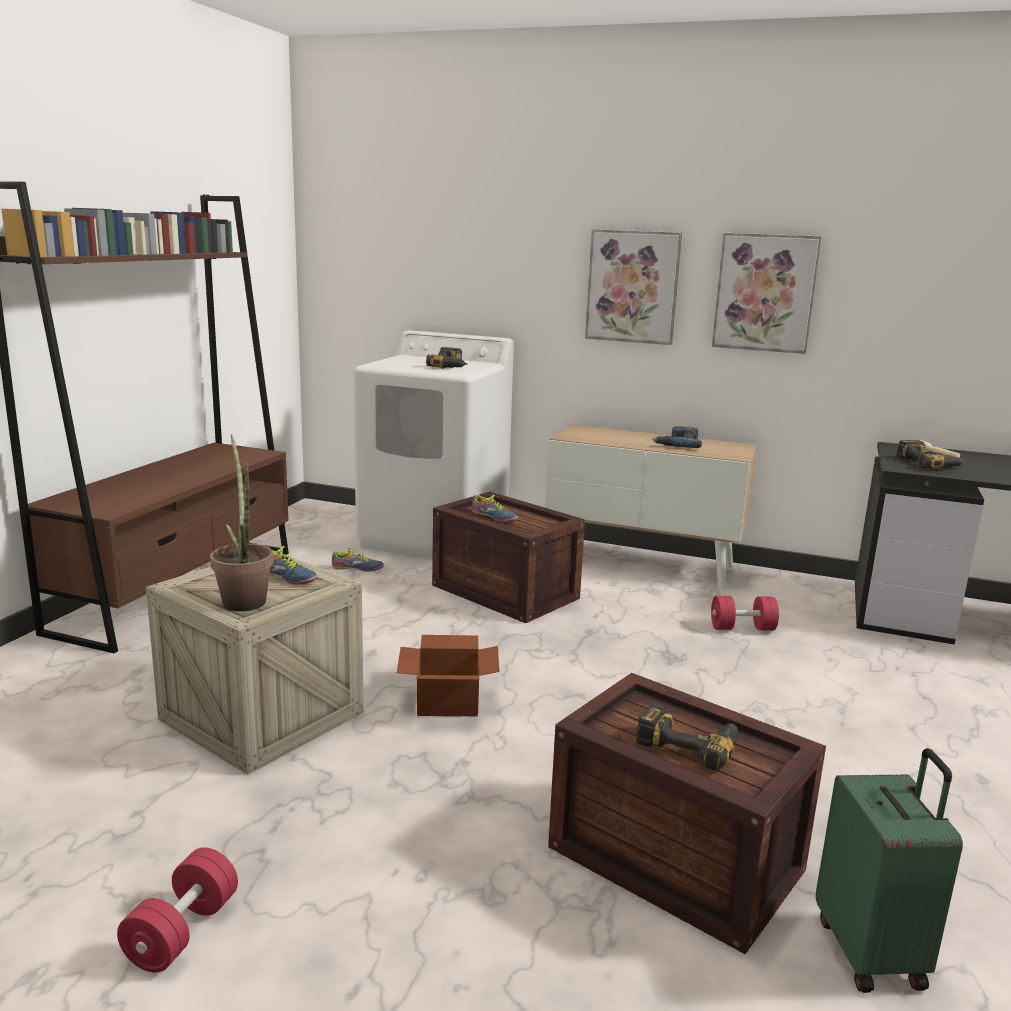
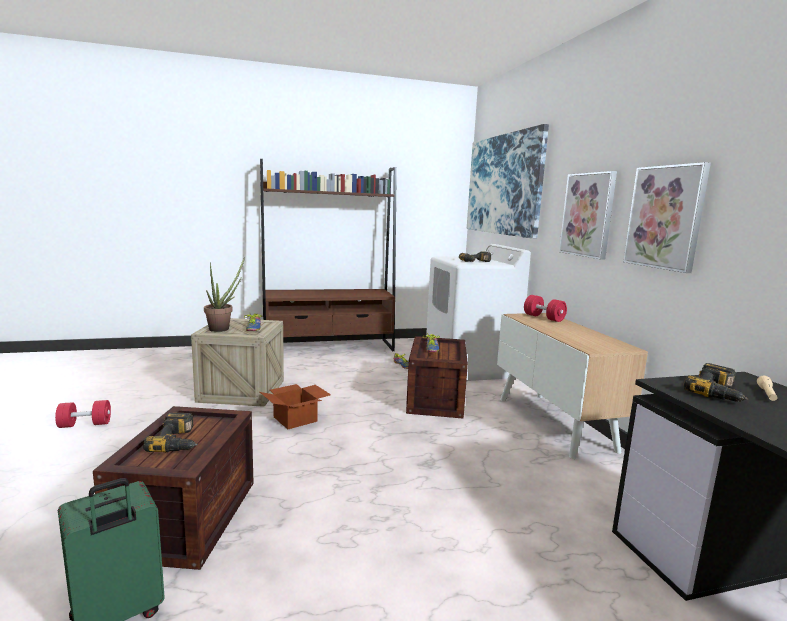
camera: 55 degrees right, 5 degrees down
power drill [652,426,702,448] -> none
red dumbbell [711,596,779,631] -> red dumbbell moved to [524,295,567,322]
none -> picture [467,124,549,239]

